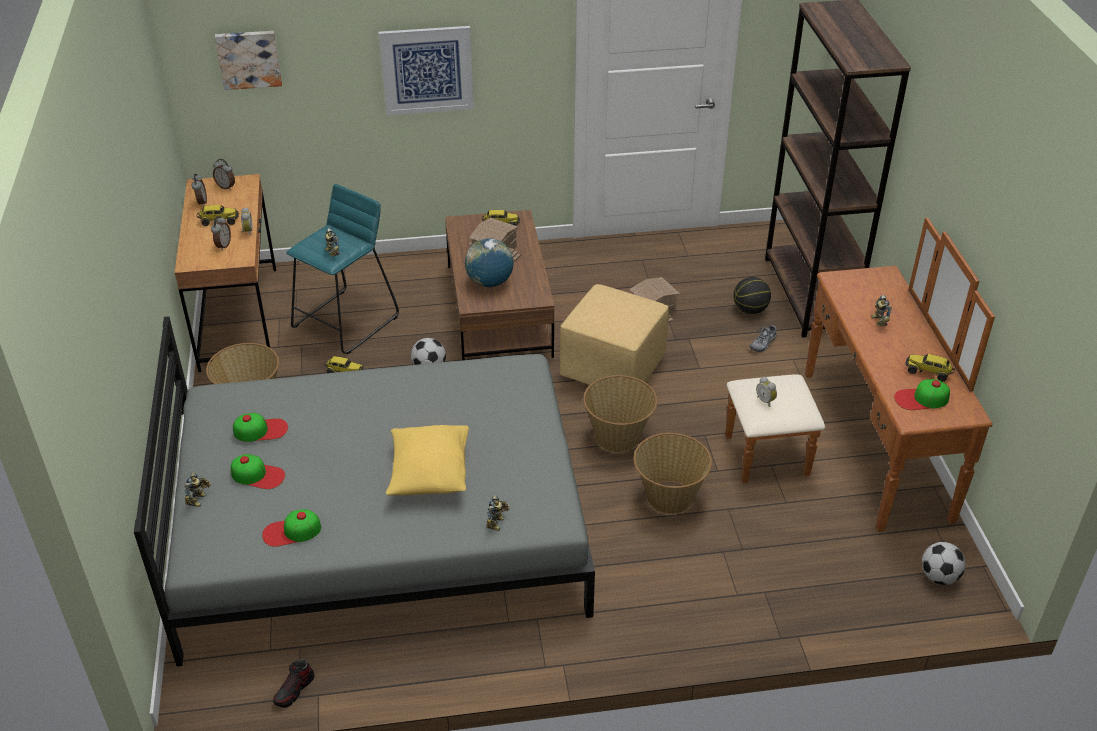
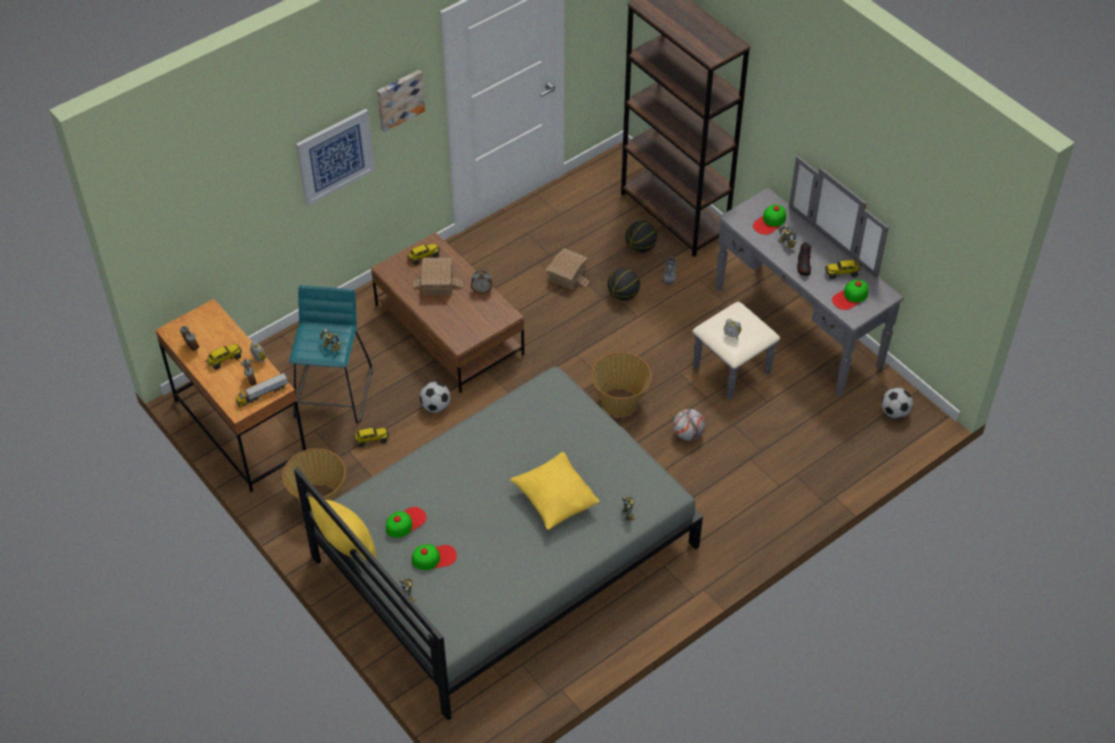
camera: 30 degrees left, 10 degrees up
alarm clock [213,159,235,190] -> alarm clock moved to [471,270,492,294]
picture [215,31,282,90] -> picture moved to [377,70,425,132]
cap [262,509,321,547] -> cap moved to [753,205,786,235]
shoe [273,659,315,708] -> shoe moved to [797,242,811,276]
globe [465,238,514,287] -> none
yellow ottoman [560,284,669,385] -> none
basket [634,433,712,514] -> football [673,409,705,441]
brown dresser [725,217,995,532] -> grey dresser [692,156,904,400]
none -> toy truck [235,372,288,407]
none -> yellow pillow [308,497,377,560]
none -> basketball [608,268,640,301]

